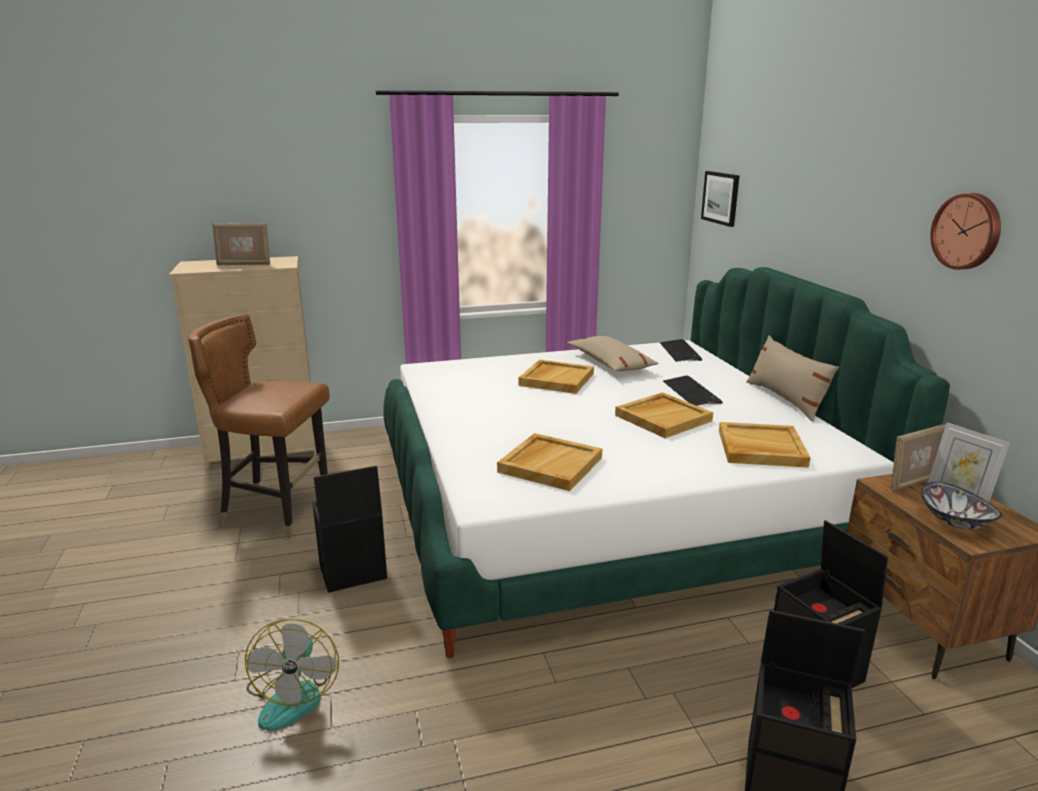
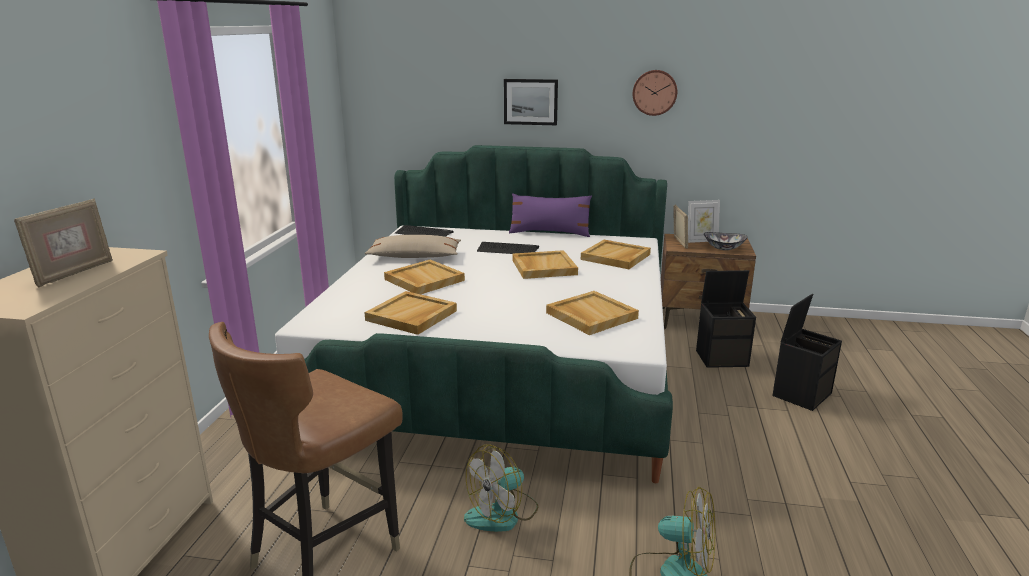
camera: 65 degrees left, 0 degrees up
black storage box [312,466,387,593] -> fan [464,444,538,532]
picture [701,171,739,227] -> picture moved to [504,79,558,125]
beige pillow [746,335,839,422] -> purple pillow [509,193,592,237]
none -> beige tray [364,291,457,335]

